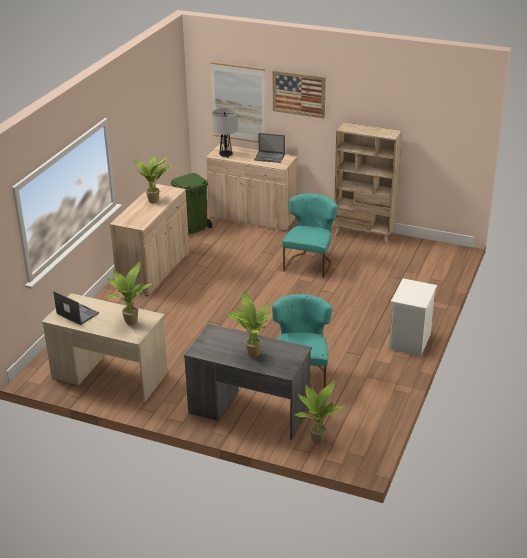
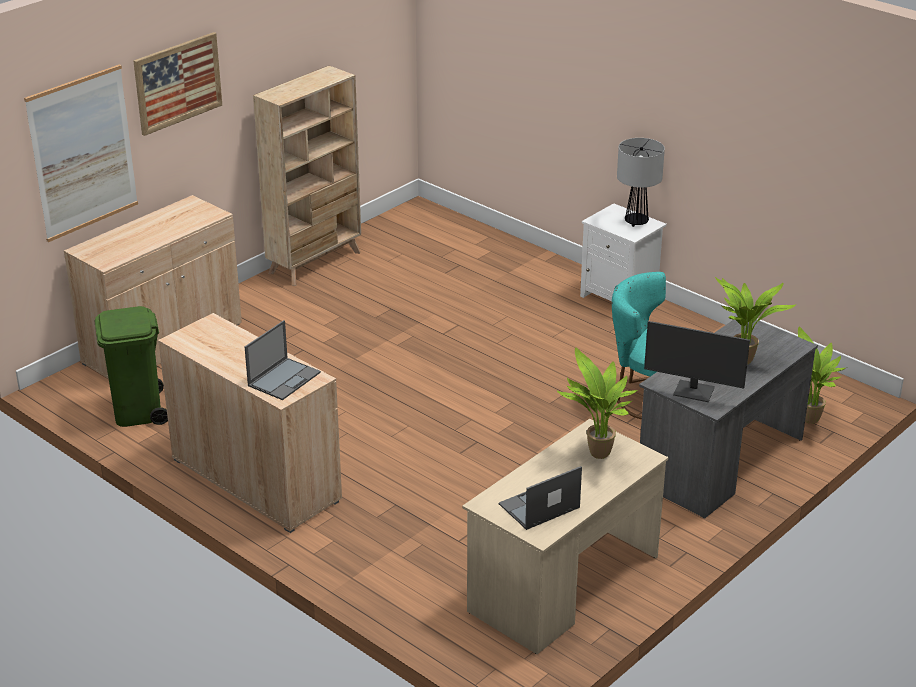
camera: 70 degrees left, 0 degrees up
potted plant [134,154,172,203] -> none
table lamp [212,108,238,158] -> table lamp moved to [617,138,665,227]
laptop [254,133,285,163] -> laptop moved to [245,320,321,400]
turquoise chair [282,193,338,278] -> none
none -> monitor [644,321,750,402]

